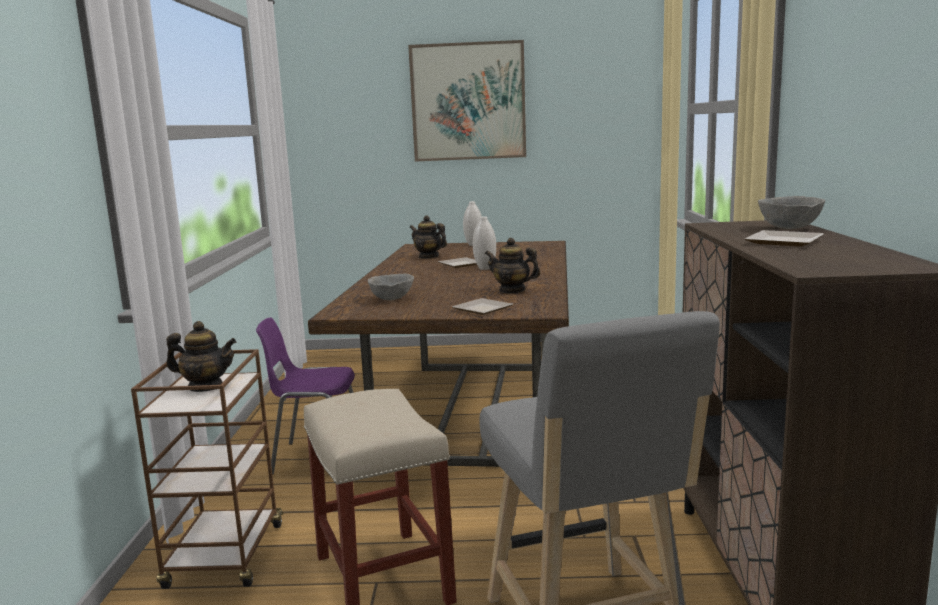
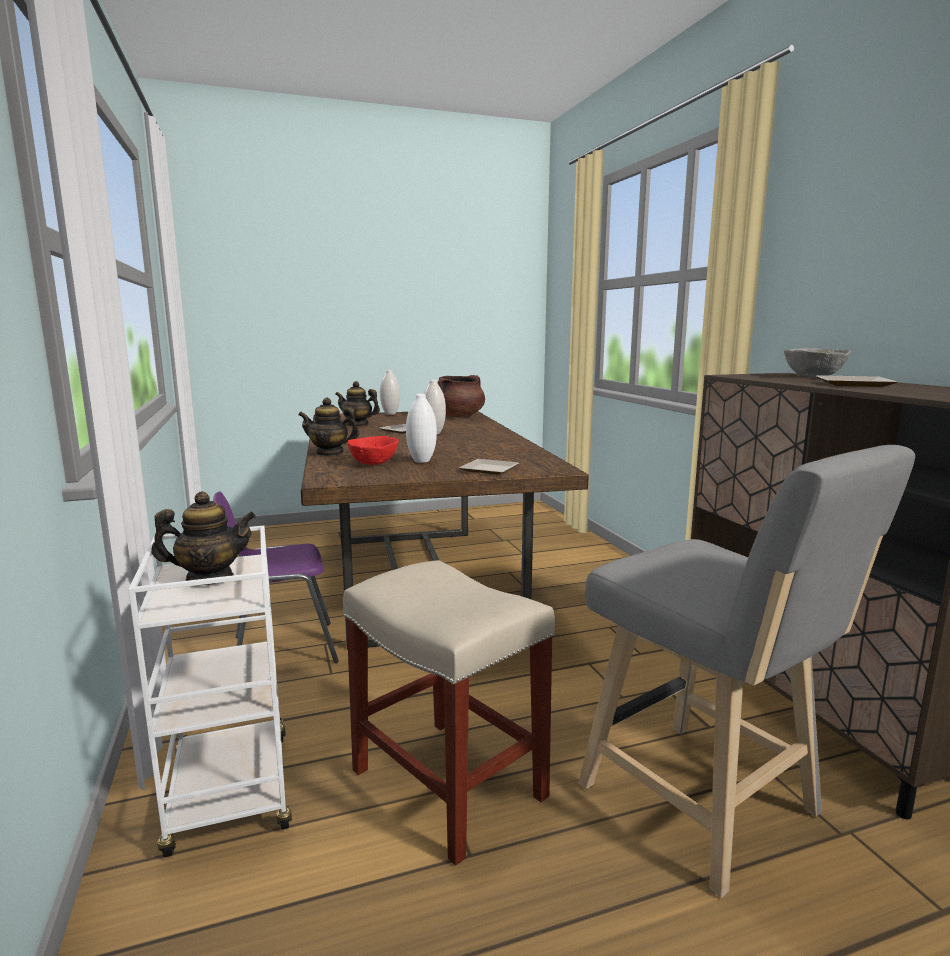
camera: 20 degrees left, 0 degrees up
brown cart [131,349,283,589] -> white cart [128,526,292,857]
grey bowl [368,274,414,300] -> red bowl [348,436,399,465]
picture [408,40,526,162] -> none
teapot [485,238,540,294] -> teapot moved to [298,397,360,456]
none -> white vase [406,394,437,463]
none -> brown cooking pot [437,375,485,417]

